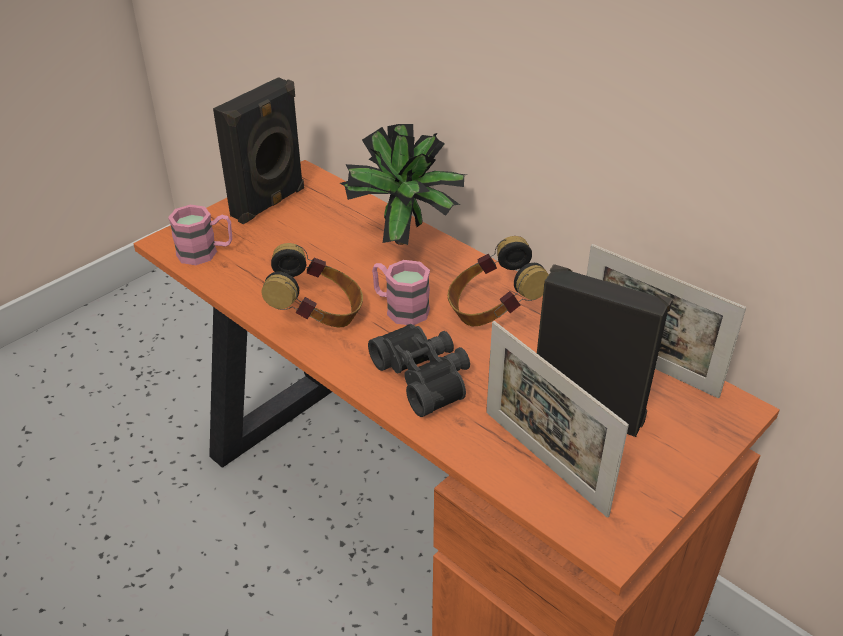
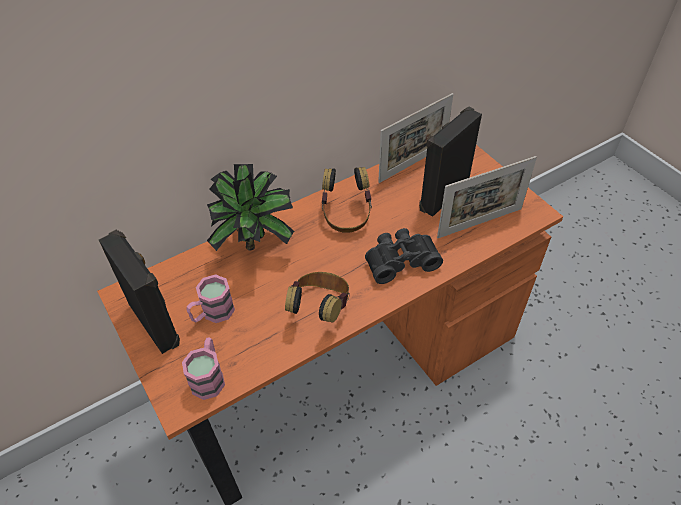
camera: 75 degrees left, 10 degrees up
pink mug [372,260,430,325] -> pink mug moved to [186,274,235,323]

